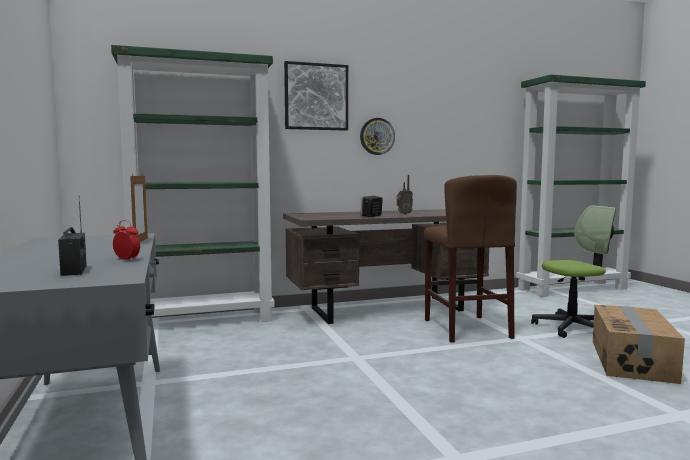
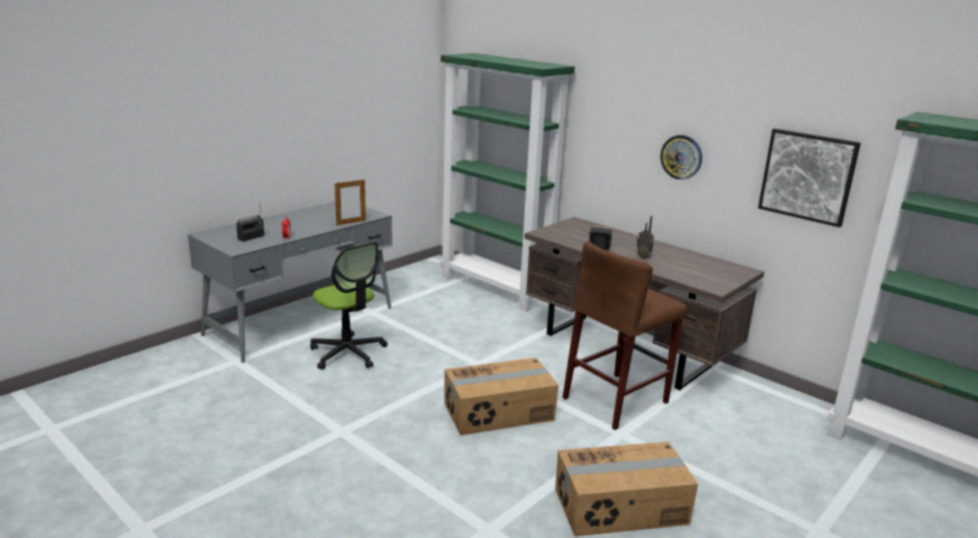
camera: 60 degrees right, 15 degrees up
picture [284,61,348,131] -> picture moved to [758,129,861,227]
office chair [531,205,616,338] -> office chair moved to [310,242,388,370]
none -> cardboard box [444,358,558,435]

